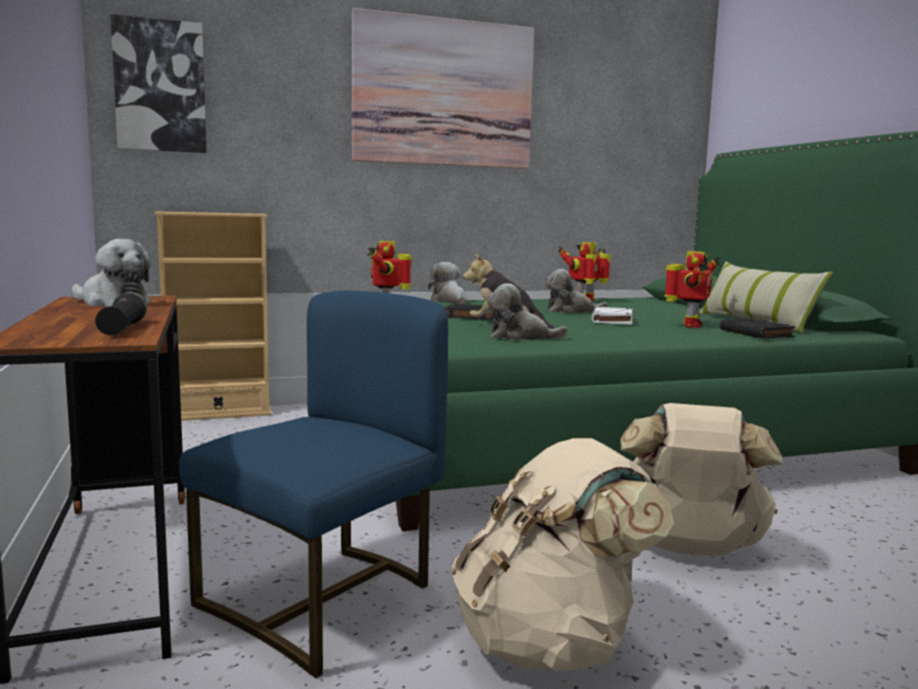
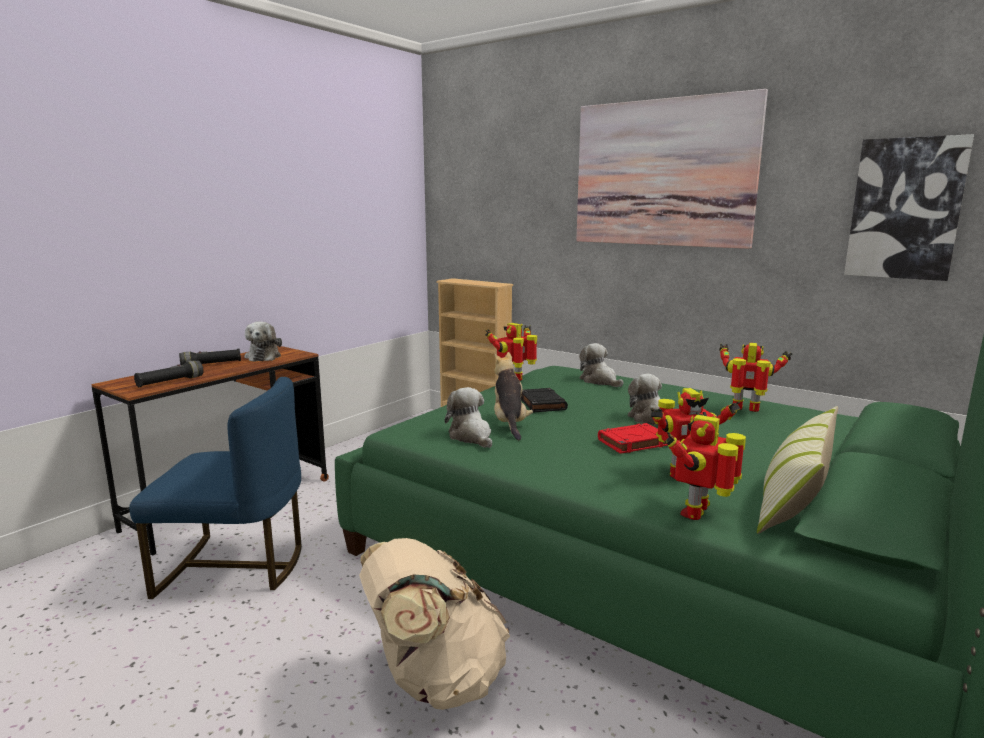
camera: 55 degrees right, 5 degrees up
picture [110,14,207,153] -> picture moved to [844,134,974,281]
plush toy [428,262,467,304] -> plush toy turned 60 degrees counterclockwise [579,343,623,387]
beige backpack [452,438,674,671] -> none
white book [591,307,633,325] -> red book [598,423,668,454]
black book [720,319,795,339] -> toy robot [665,412,746,520]
none -> black flashlight [179,348,241,365]

